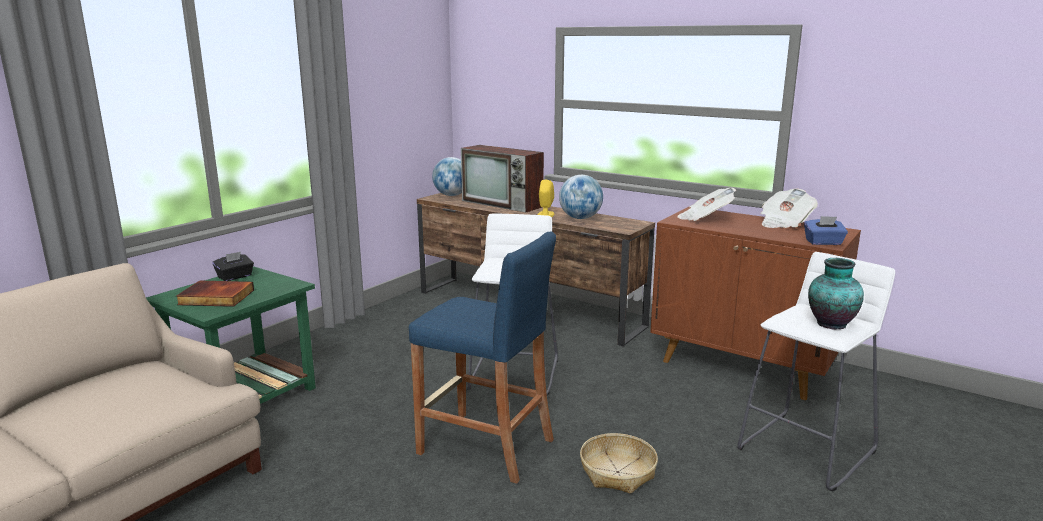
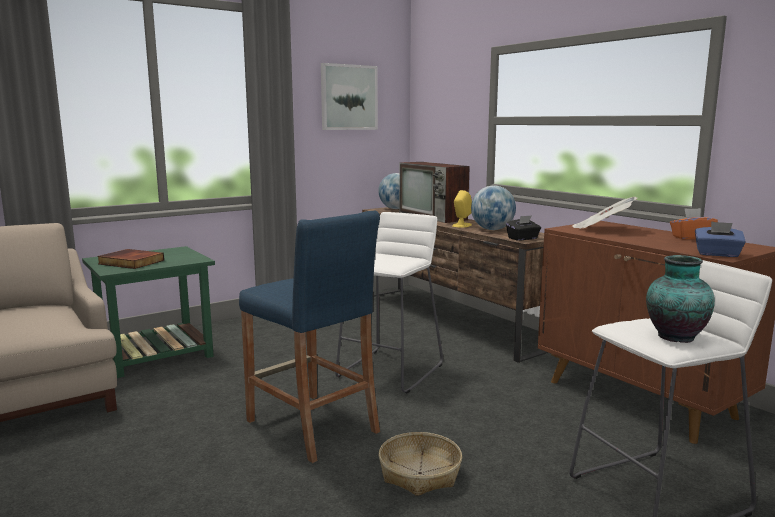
camera: 20 degrees right, 5 degrees down
black tissue box [212,252,254,281] -> black tissue box moved to [506,215,541,241]
newspaper [760,188,818,228] -> orange tissue box [670,208,718,240]
none -> picture [321,63,378,130]

